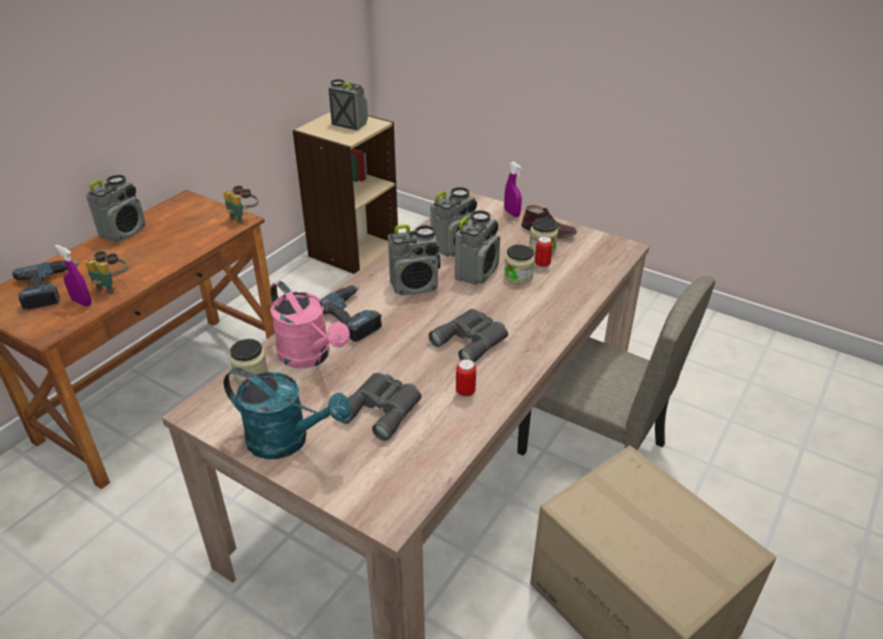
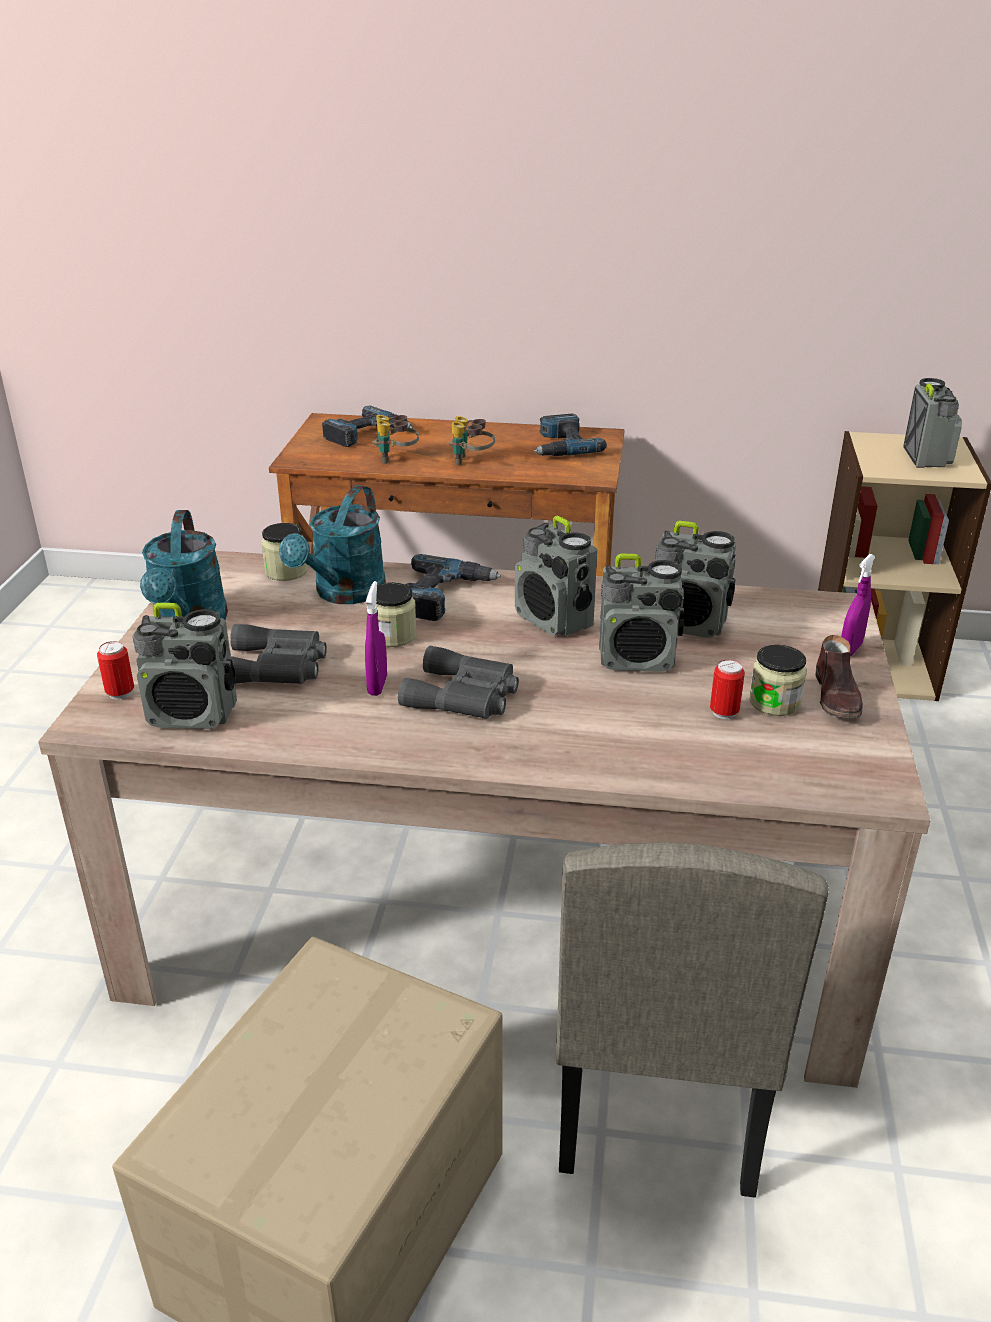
camera: 65 degrees right, 5 degrees down
purple spray bottle [55,245,92,307] -> purple spray bottle moved to [365,581,387,696]
radio [86,175,146,242] -> radio moved to [133,603,237,729]
binoculars [223,186,258,224] -> binoculars moved to [449,416,495,466]
pink watering can [270,281,350,369] -> turquoise watering can [279,485,386,604]
can [456,359,476,398] -> can moved to [97,641,134,700]
jar [504,245,535,284] -> jar moved to [376,582,417,647]
none -> power drill [533,414,607,456]

